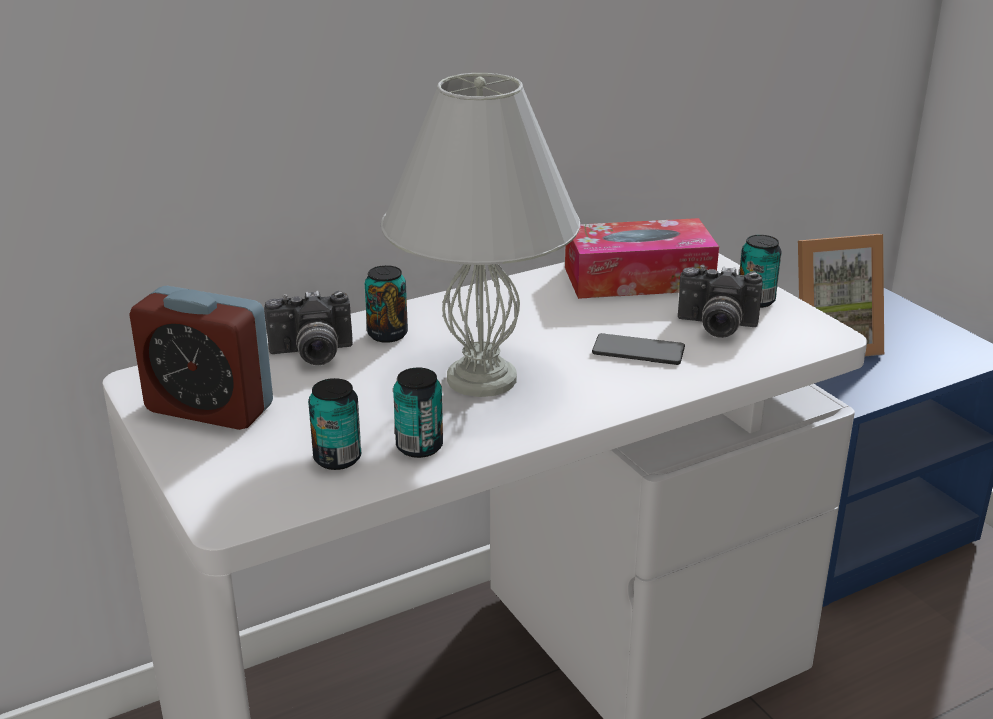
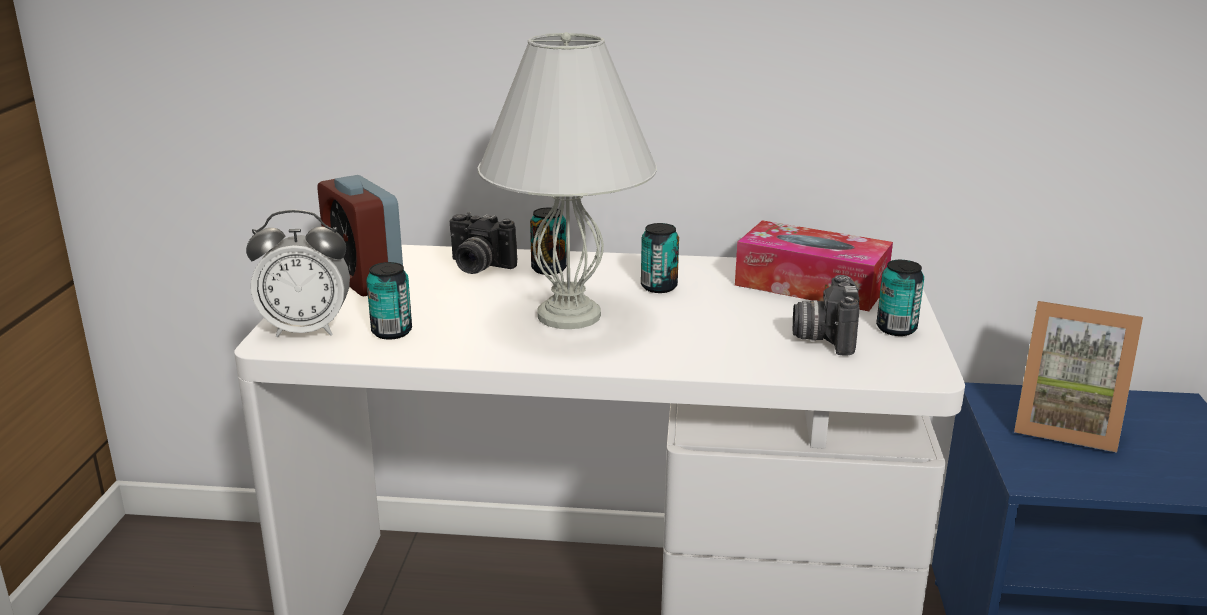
camera: 35 degrees right, 5 degrees down
can [393,368,443,458] -> can moved to [641,223,679,293]
phone [592,333,685,365] -> none
camera [678,265,763,338] -> camera turned 45 degrees clockwise [792,275,860,355]
none -> alarm clock [246,210,350,337]

